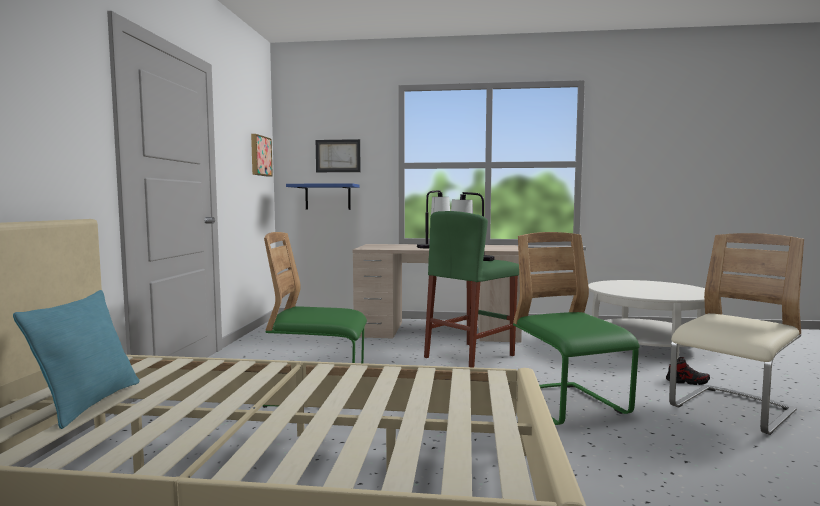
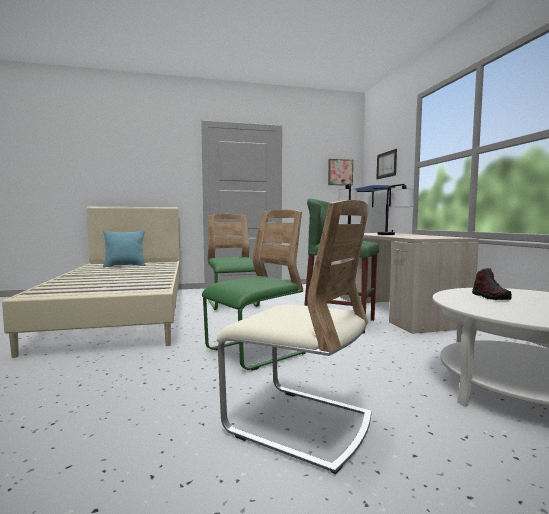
camera: 70 degrees right, 0 degrees up
shoe [666,357,710,385] -> shoe moved to [472,268,512,300]

